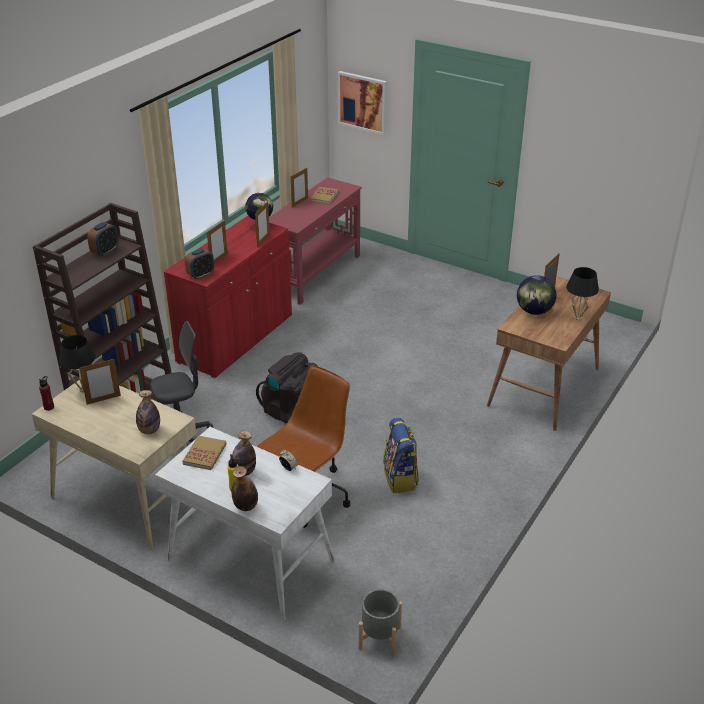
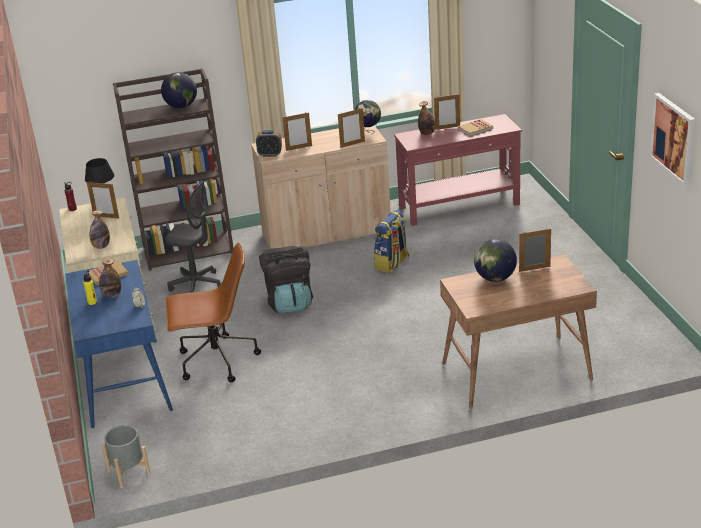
camera: 45 degrees right, 5 degrees down
alarm clock [87,222,118,257] -> globe [161,72,197,108]
white desk [155,427,335,621] -> blue desk [65,260,173,429]
red cabinet [164,216,292,379] -> beige cabinet [251,125,391,249]
bottle [231,466,258,511] -> bottle moved to [418,101,435,135]
picture [338,71,387,135] -> picture moved to [650,93,695,186]
backpack [383,418,419,493] -> backpack moved to [374,210,409,273]
black table lamp [566,267,599,320] -> none

